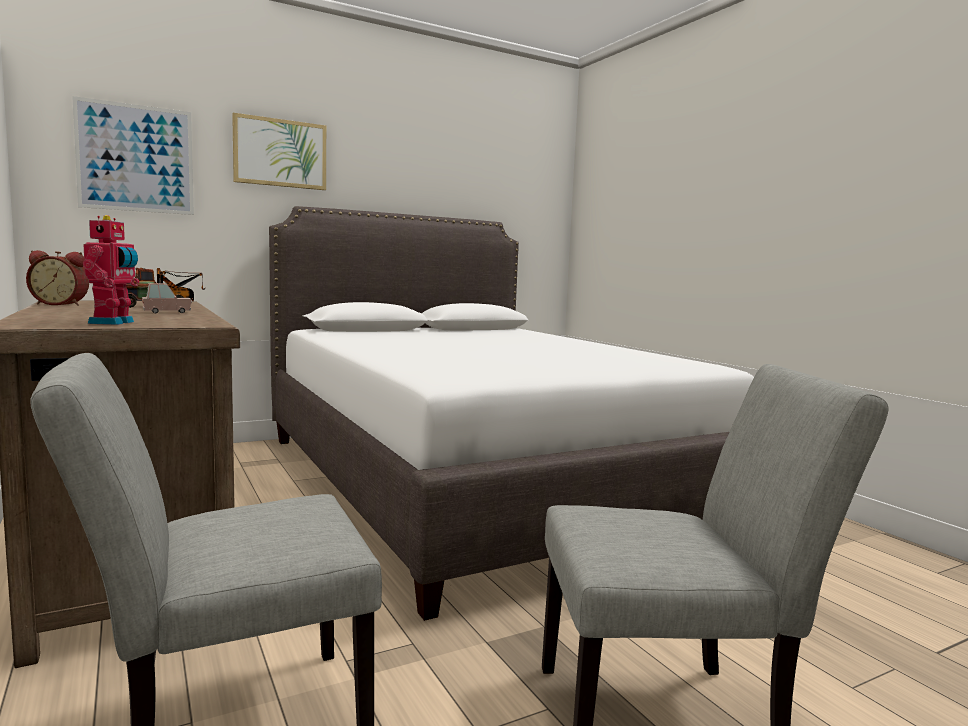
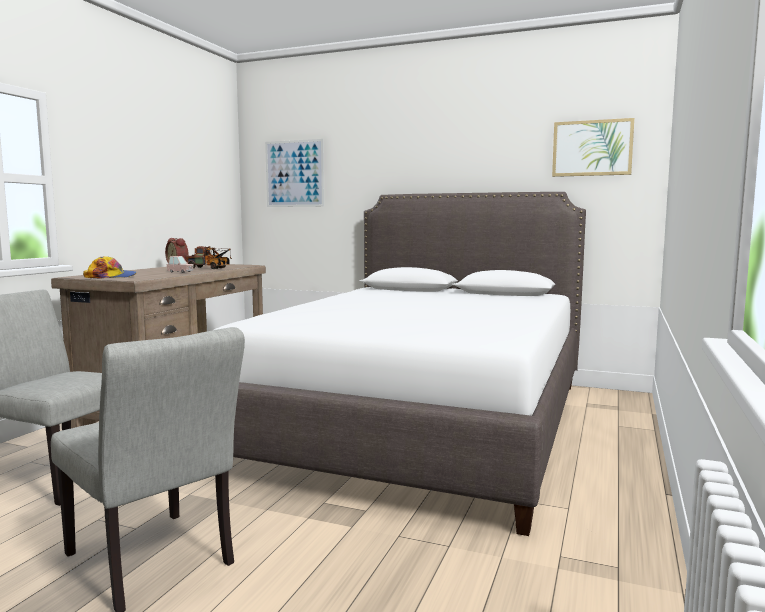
camera: 50 degrees right, 0 degrees up
toy robot [83,215,139,325] -> cap [83,256,136,279]
picture [232,113,326,190] -> picture moved to [552,118,634,177]

